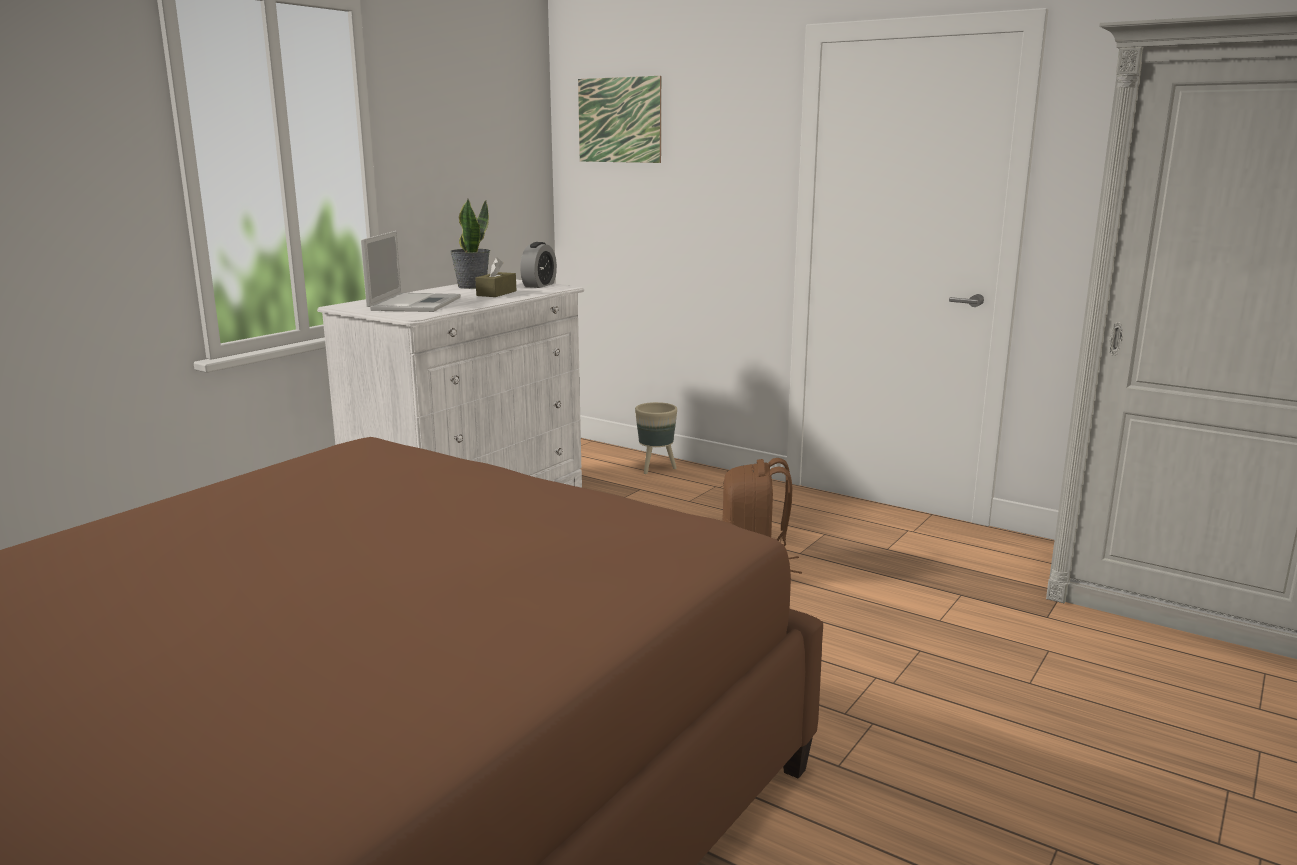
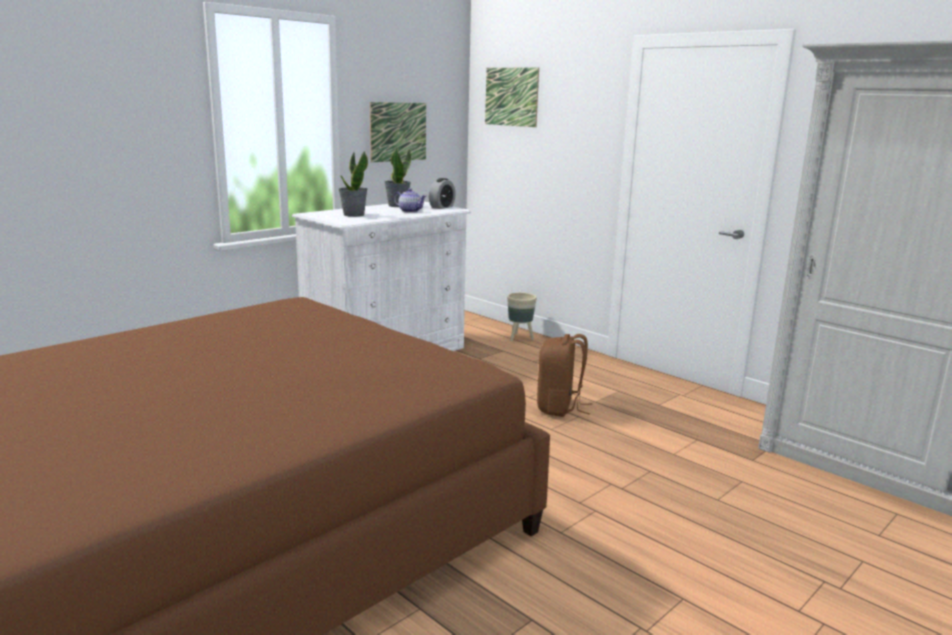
camera: 10 degrees right, 0 degrees up
laptop [361,231,461,312] -> potted plant [338,151,368,217]
brown tissue box [475,257,517,297] -> teapot [394,188,426,213]
none -> picture [370,102,426,162]

